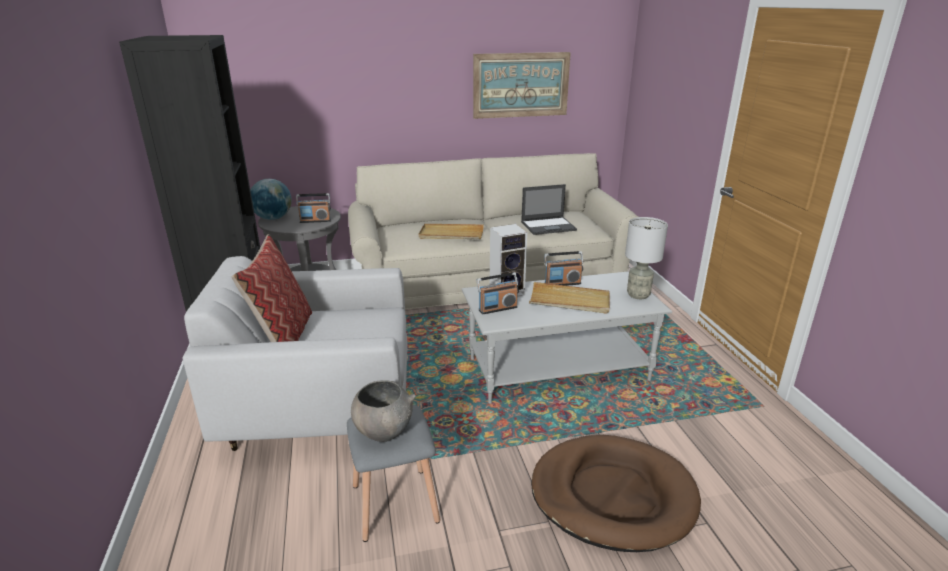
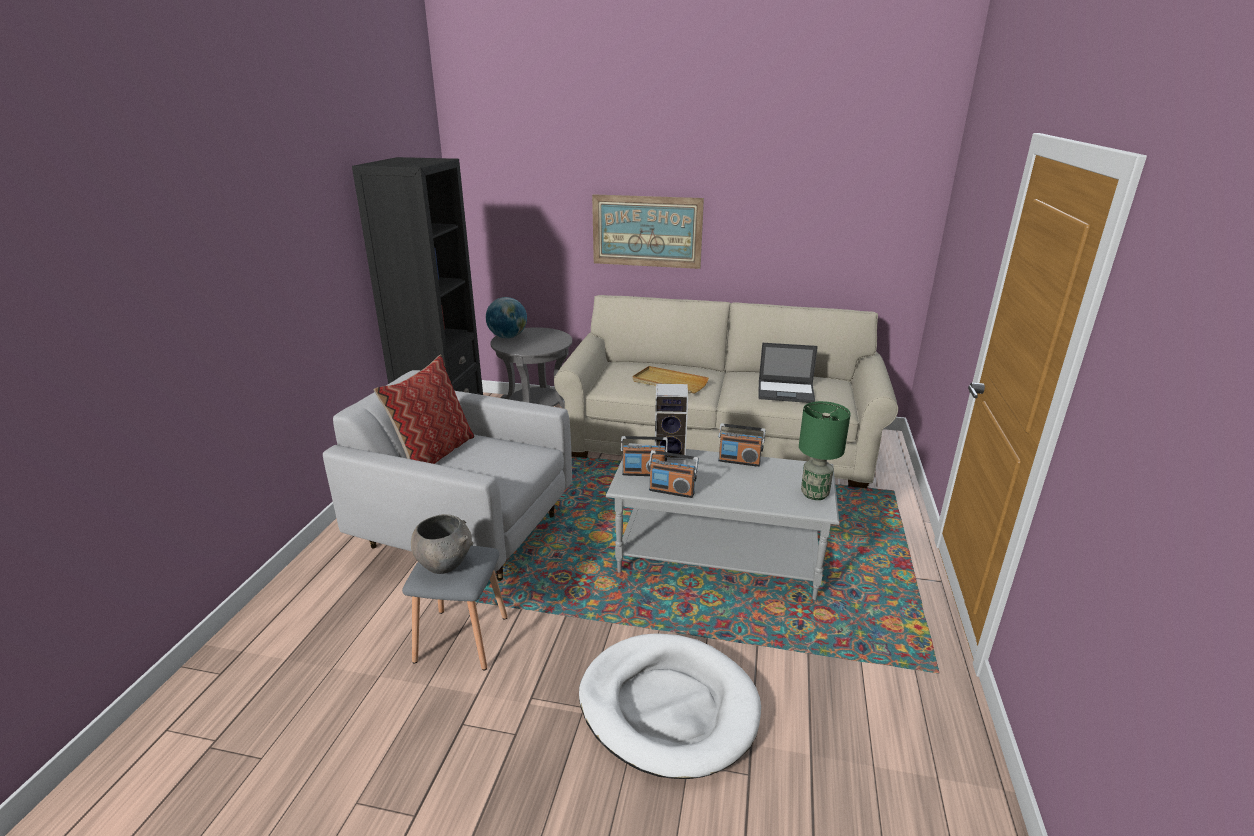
camera: 25 degrees right, 0 degrees up
radio [296,193,331,223] -> radio moved to [649,450,699,498]
picture [473,52,571,119] -> picture moved to [592,194,704,269]
beige tray [529,282,610,314] -> none
brown dog bed [531,435,701,552] -> white dog bed [579,633,761,779]
grey table lamp [625,217,668,299] -> green table lamp [799,401,851,500]

